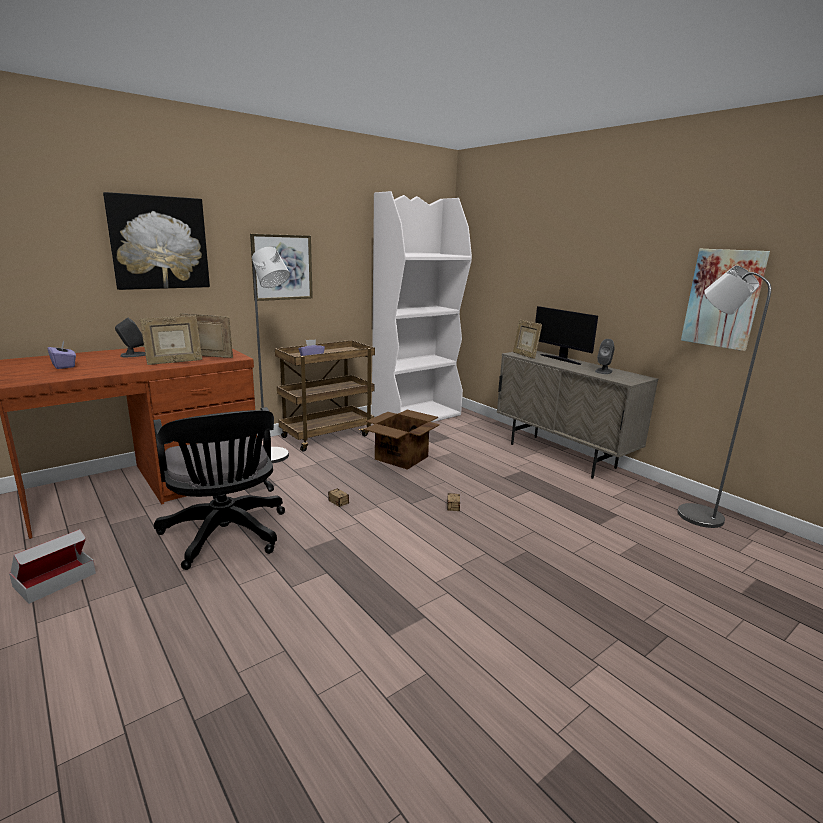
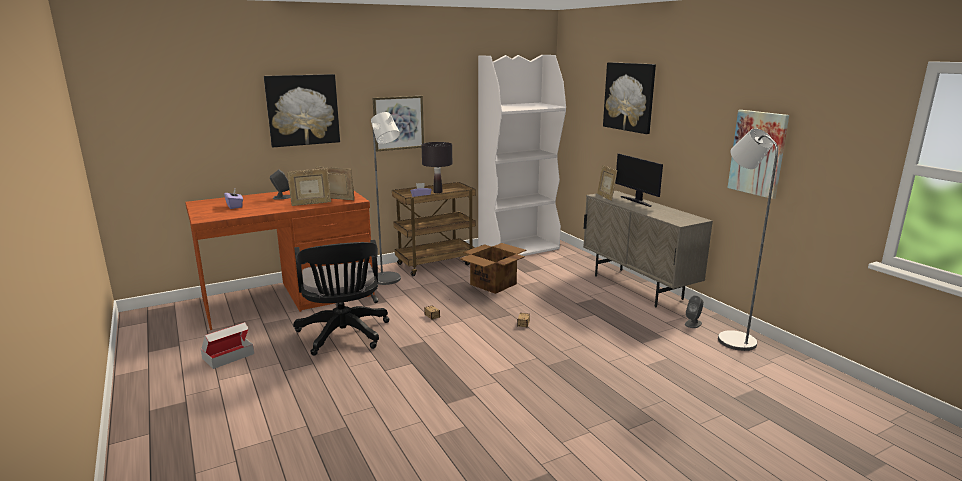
camera: 10 degrees right, 0 degrees up
grey speaker [595,339,615,374] -> grey speaker moved to [685,295,704,328]
none -> black table lamp [421,142,452,193]
none -> picture [603,62,656,134]

